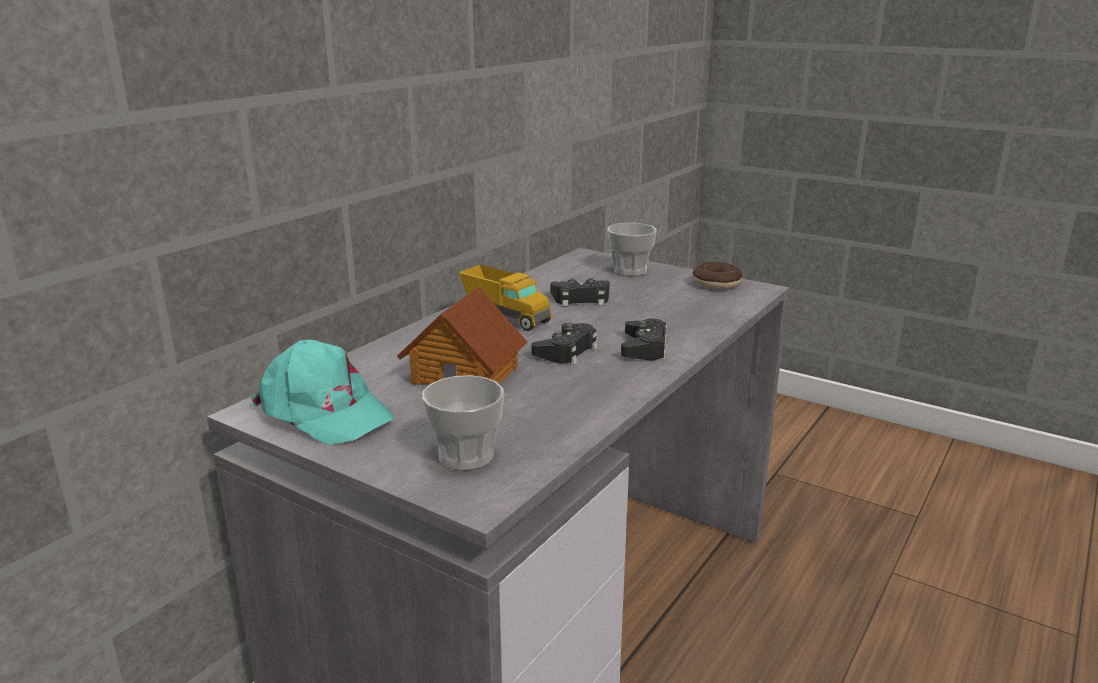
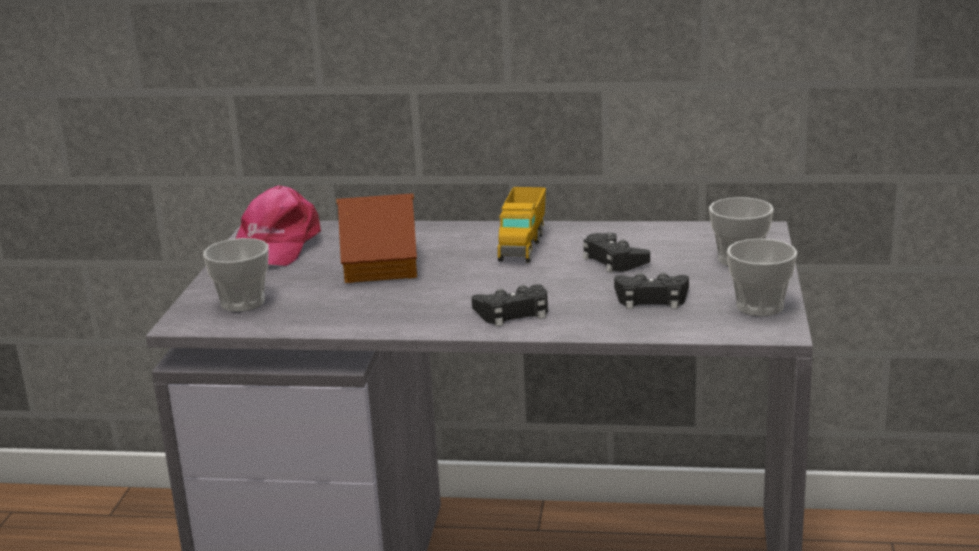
camera: 65 degrees right, 0 degrees up
turquoise cap [251,340,395,445] -> pink cap [236,185,321,266]
black game controller [531,323,597,365] -> black game controller moved to [614,273,689,309]
donut [692,262,742,290] -> cup [727,238,797,316]

